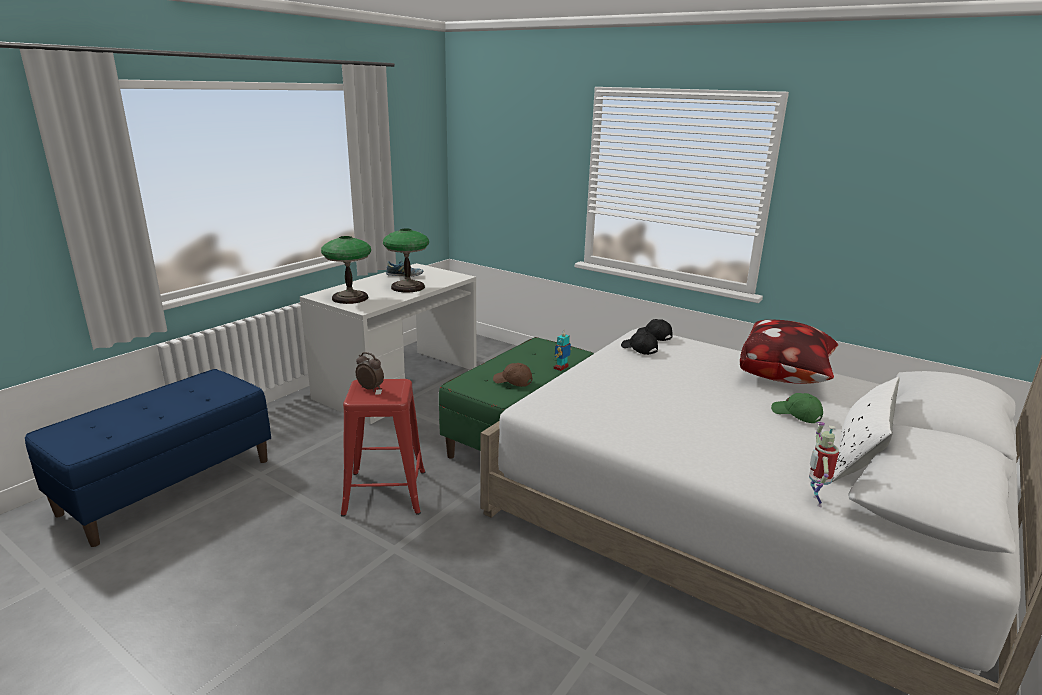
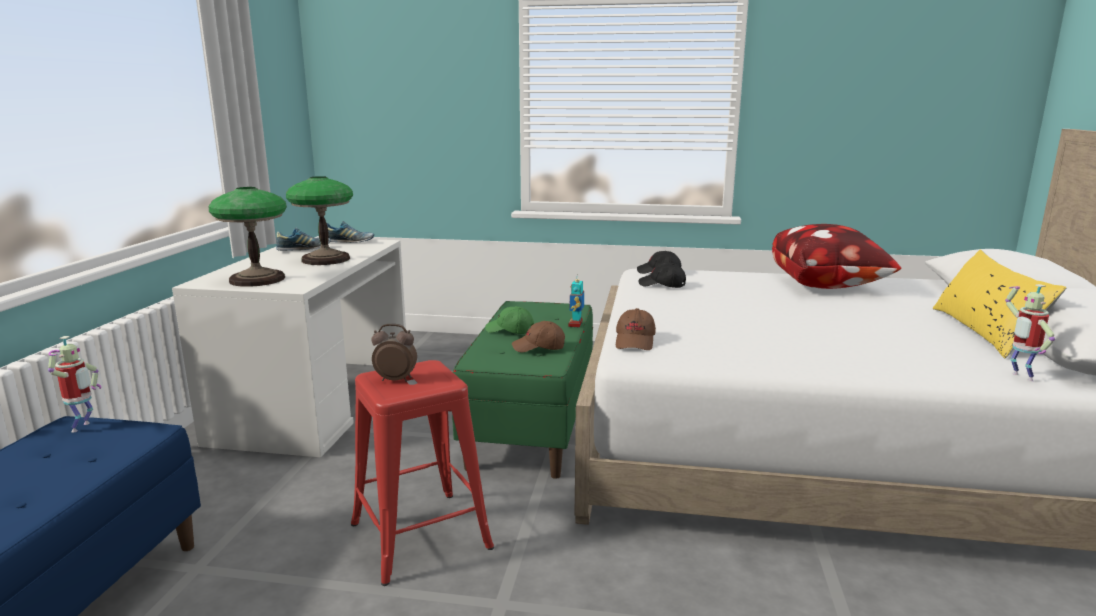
camera: 25 degrees left, 5 degrees down
green cap [771,393,823,423] -> green cap moved to [485,306,534,334]
white pillow [832,377,900,482] -> yellow pillow [933,250,1067,359]
none -> toy robot [48,336,101,433]
none -> shoe [327,221,374,243]
none -> brown cap [616,308,656,350]

